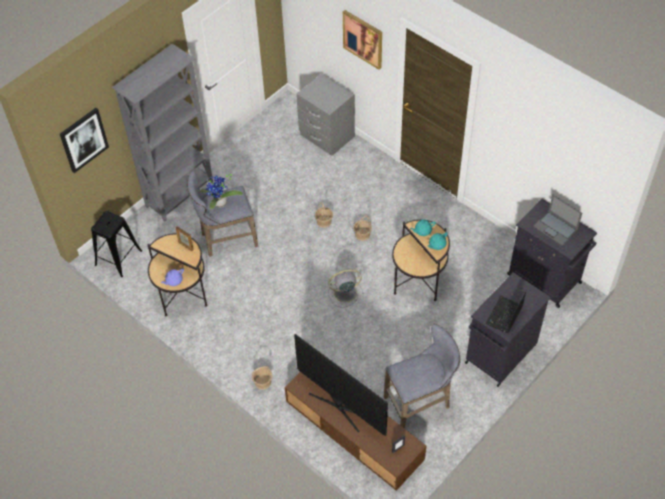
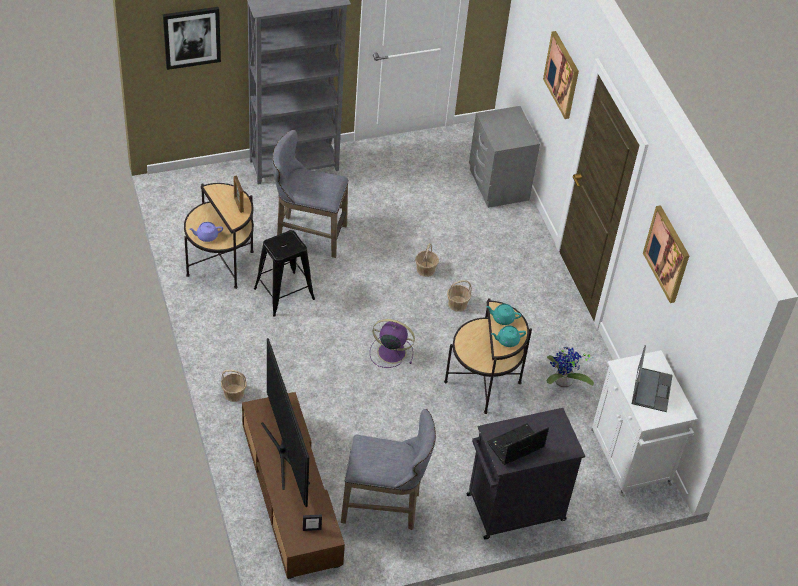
camera: 25 degrees right, 5 degrees down
black stool [91,211,142,277] -> black stool moved to [254,230,315,316]
potted plant [200,174,243,209] -> potted plant moved to [547,347,594,388]
grey fan [328,269,364,308] -> purple fan [370,319,415,368]
black cabinet [507,199,597,308] -> white cabinet [591,350,697,497]
laptop [533,195,582,245] -> laptop turned 150 degrees counterclockwise [632,345,673,412]
none -> picture [643,205,689,303]

